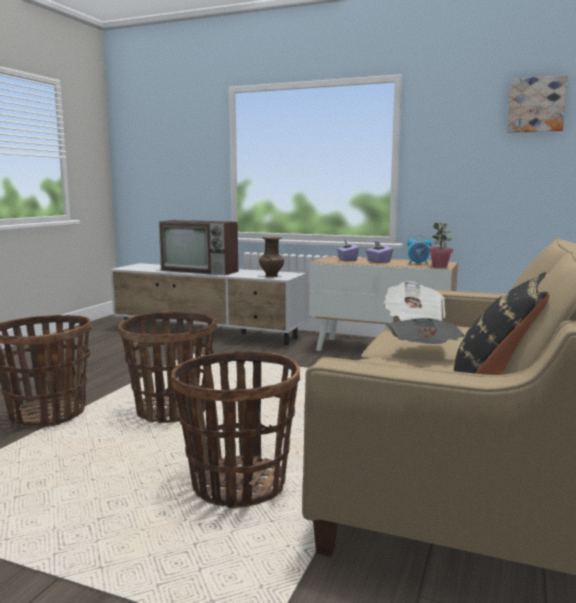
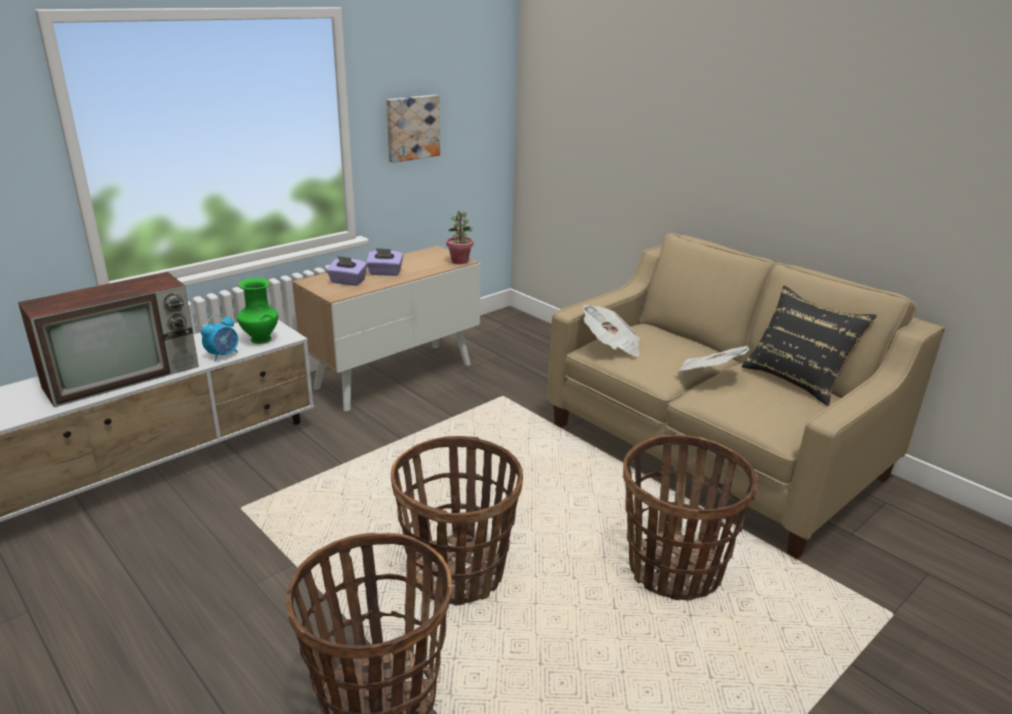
camera: 65 degrees left, 15 degrees up
brown vase [259,236,284,277] -> green vase [237,278,278,344]
alarm clock [407,235,432,264] -> alarm clock moved to [201,315,238,361]
picture [507,75,568,133] -> picture moved to [386,95,440,163]

